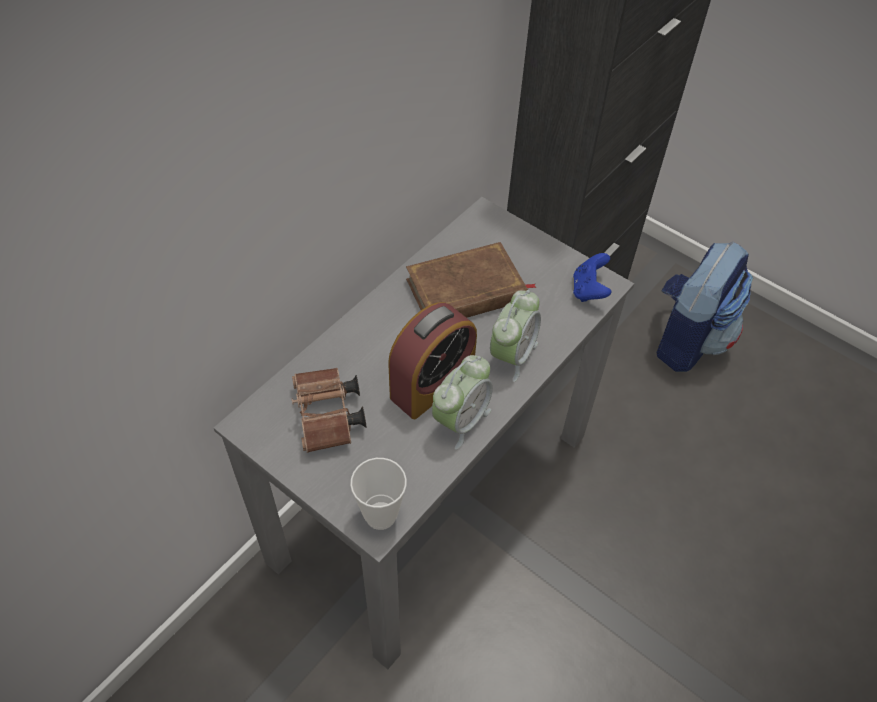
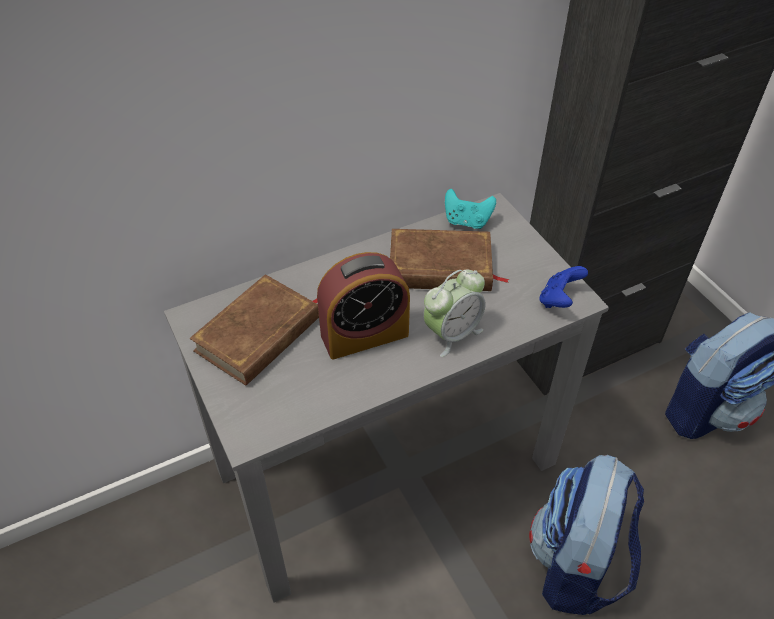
camera: 25 degrees right, 5 degrees down
brown binoculars [292,368,366,453] -> brown book [189,274,319,386]
cup [350,458,407,530] -> none
alarm clock [432,355,493,450] -> none
none -> turquoise game controller [445,189,496,229]
none -> backpack [529,455,644,615]

